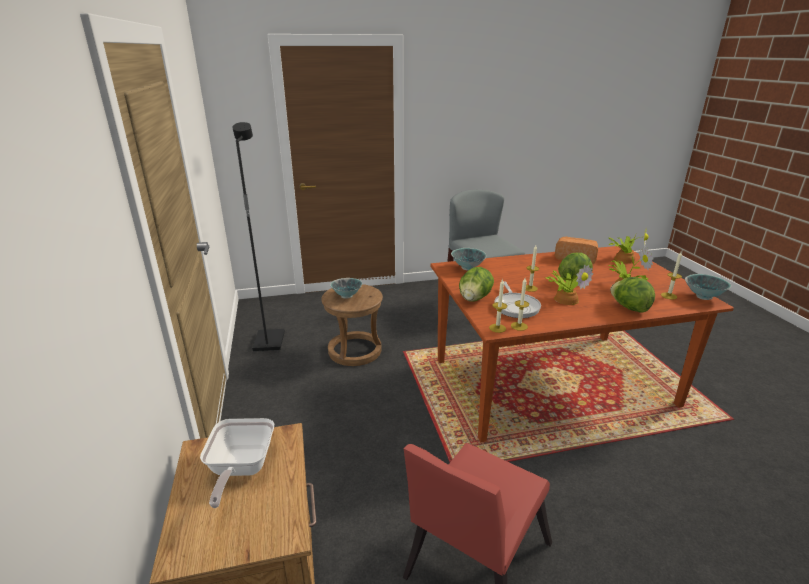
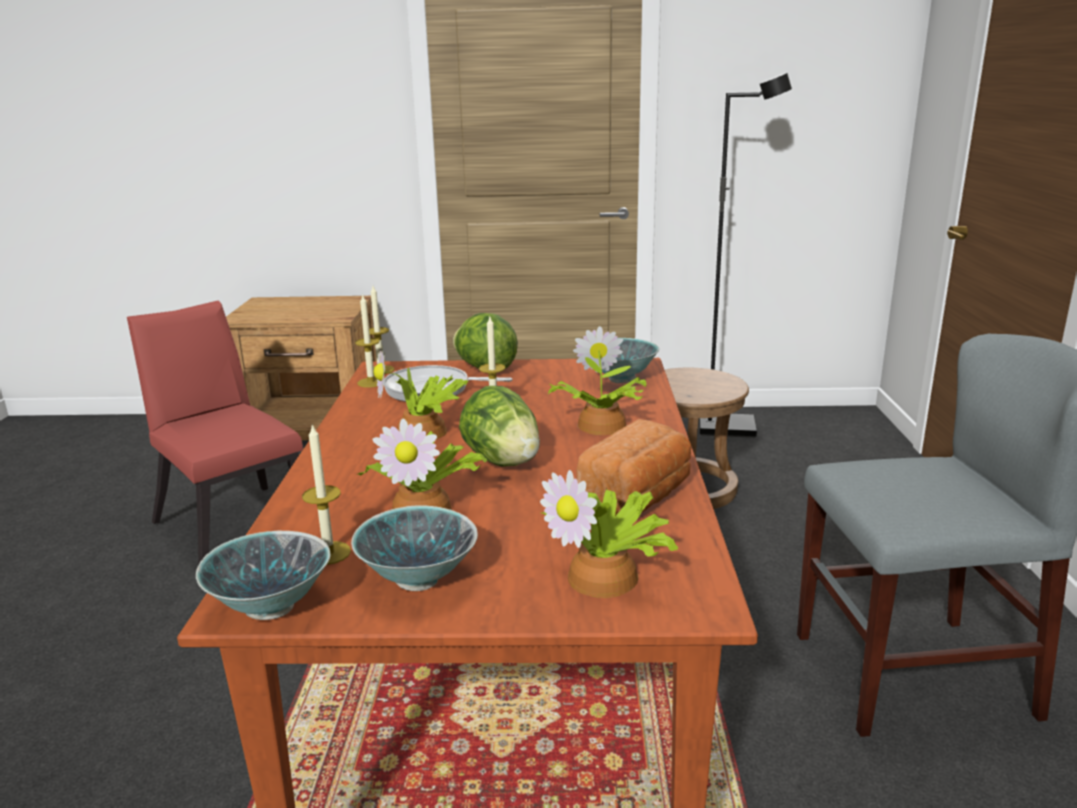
camera: 105 degrees right, 5 degrees down
frying pan [200,418,274,508] -> none
bowl [330,278,362,299] -> bowl moved to [351,505,478,591]
lettuce [610,277,655,313] -> none
none -> potted plant [548,326,647,435]

